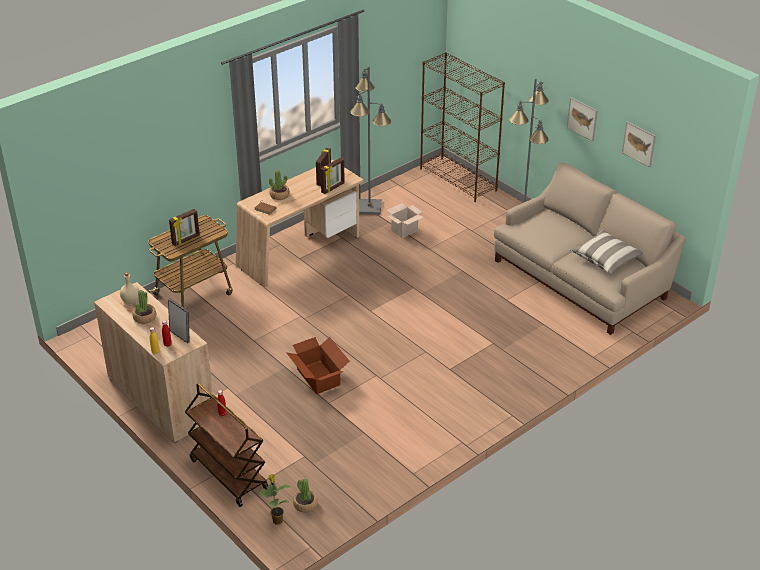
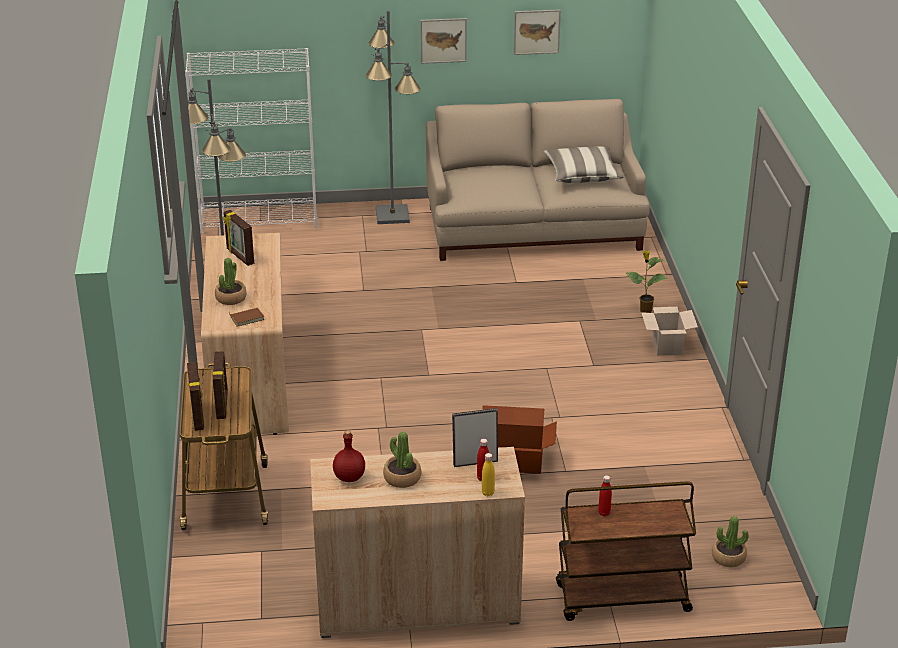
camera: 55 degrees left, 5 degrees down
beige bottle [120,272,140,304] -> red bottle [333,430,365,482]
potted plant [259,474,292,525] -> potted plant moved to [626,250,668,313]
picture frame [320,158,345,194] -> picture frame moved to [187,362,204,431]
cardboard box [386,203,423,238] -> cardboard box moved to [641,307,698,356]
brown bookcase [420,52,505,202] -> white bookcase [185,48,317,234]

